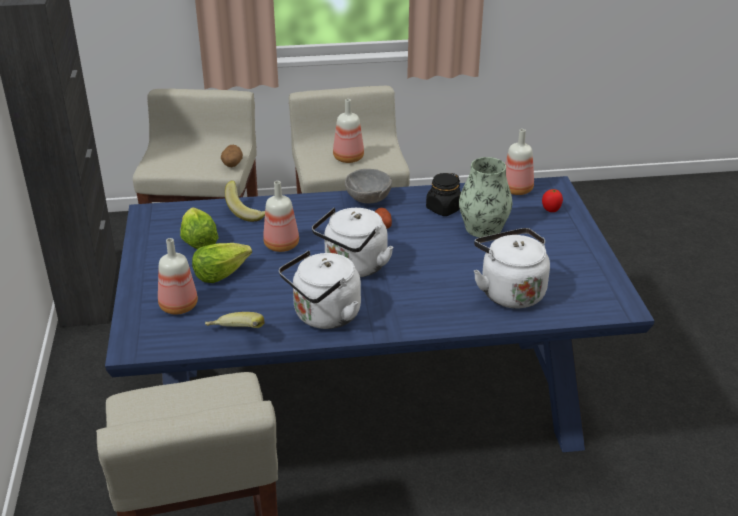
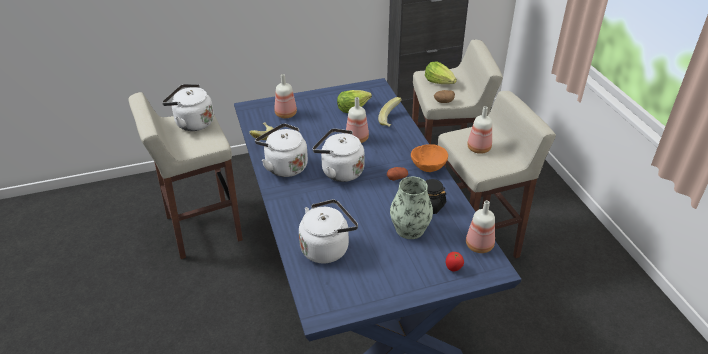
camera: 80 degrees right, 5 degrees up
lettuce [192,243,252,283] -> lettuce moved to [425,61,457,84]
grey bowl [345,169,392,204] -> orange bowl [411,144,448,172]
none -> white kettle [162,84,214,131]

